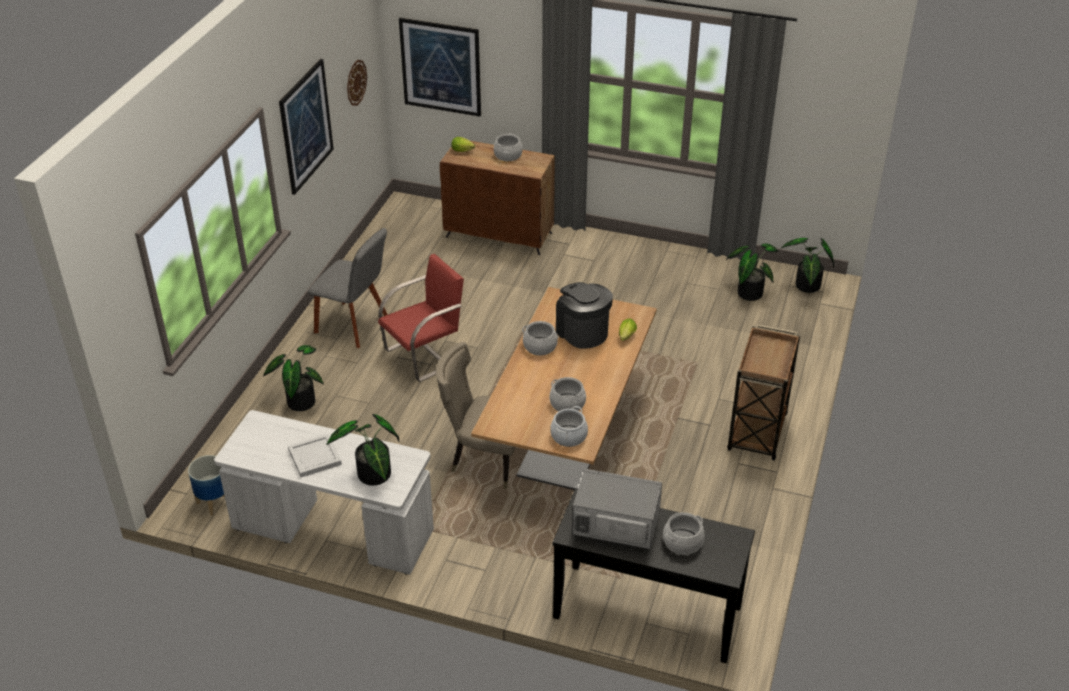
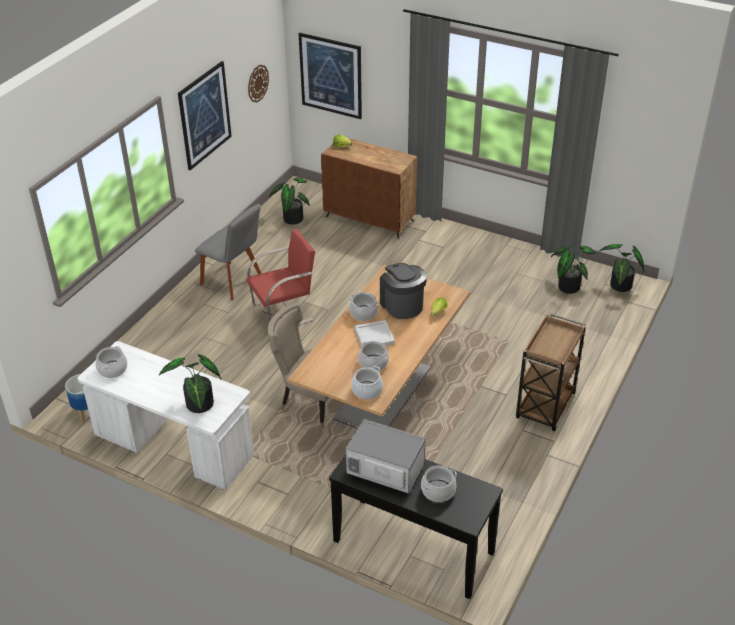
camera: 10 degrees right, 0 degrees up
potted plant [263,345,324,411] -> potted plant moved to [269,178,310,225]
white tray [288,434,342,477] -> white tray moved to [354,320,395,346]
cooking pot [494,134,523,161] -> cooking pot moved to [95,346,127,378]

